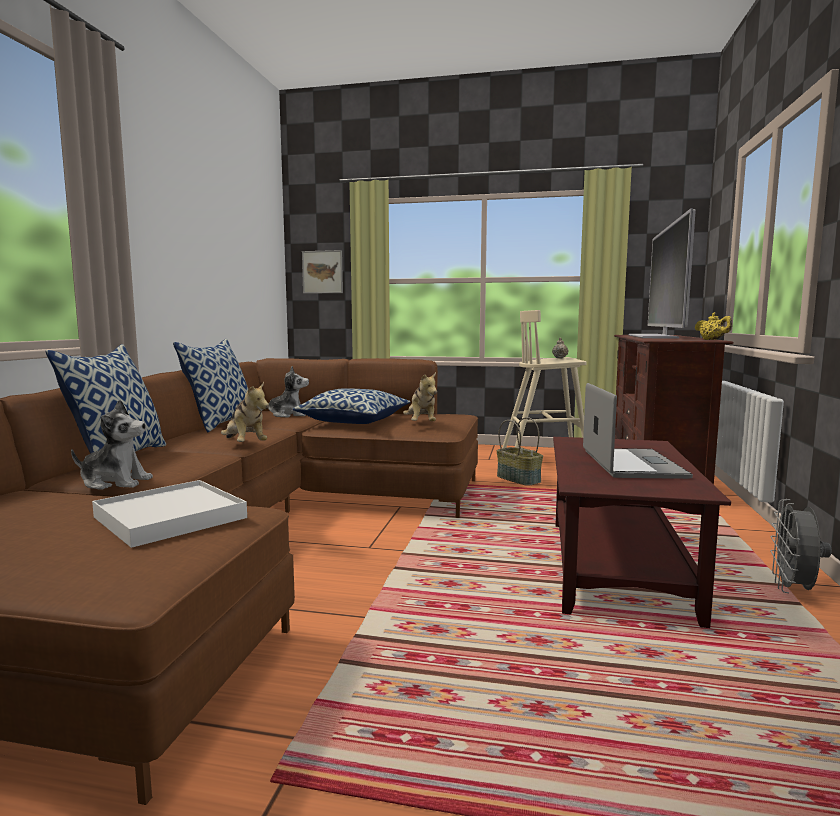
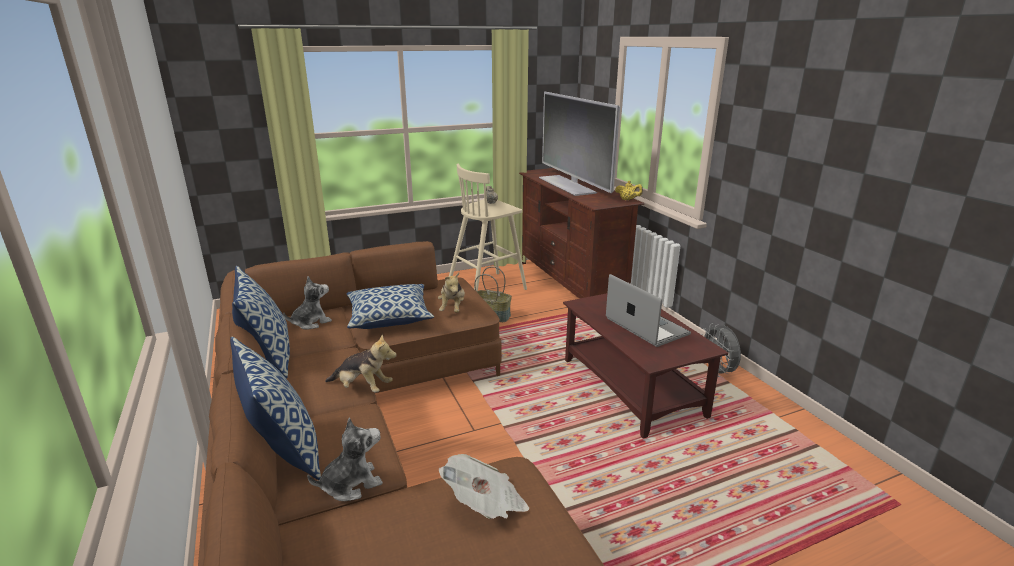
camera: 35 degrees left, 15 degrees up
white tray [92,480,247,548] -> newspaper [439,454,529,519]
picture [302,250,343,294] -> none
plush toy [403,372,437,421] -> plush toy turned 45 degrees clockwise [438,273,465,313]

